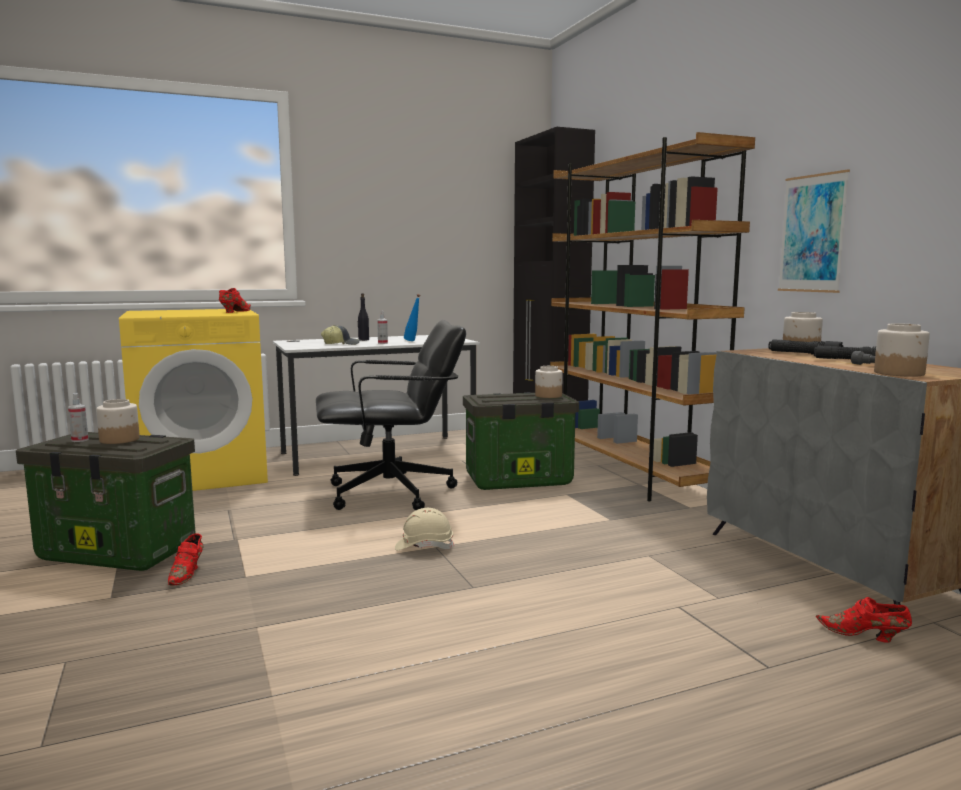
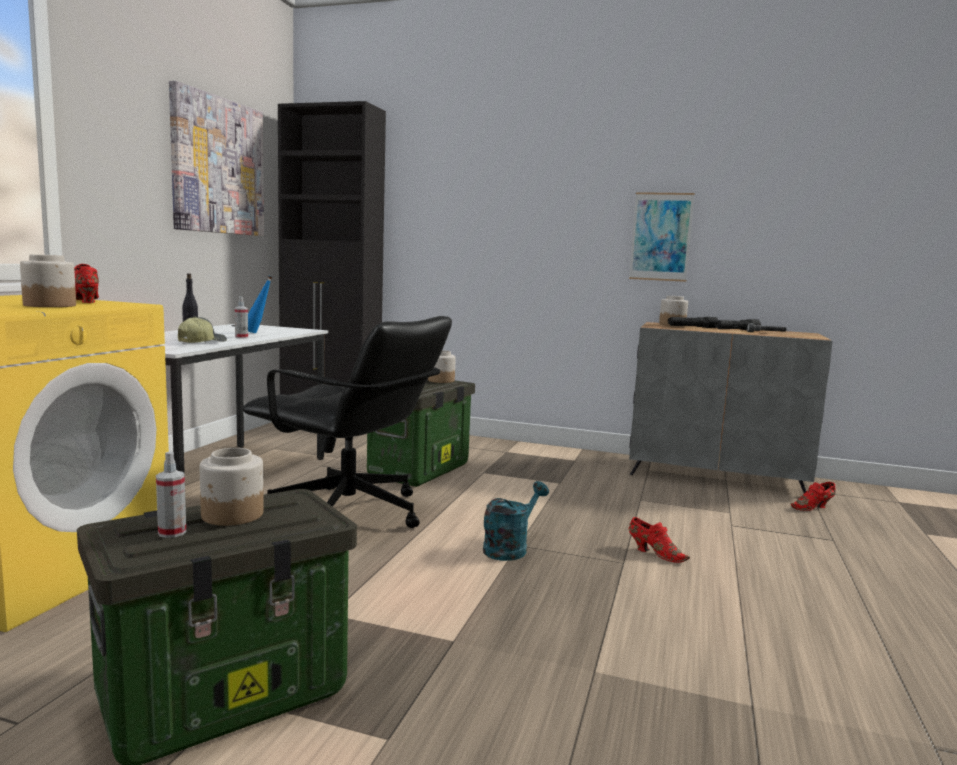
camera: 50 degrees left, 0 degrees up
red shoe [168,533,203,586] -> red shoe moved to [629,517,690,563]
black office chair [316,320,466,510] -> black office chair turned 90 degrees clockwise [242,316,452,528]
beige hard hat [395,508,454,551] -> turquoise watering can [483,481,549,561]
brown bookcase [550,132,755,501] -> none
jar [874,323,930,377] -> jar moved to [20,254,76,307]
none -> picture [169,81,264,236]

